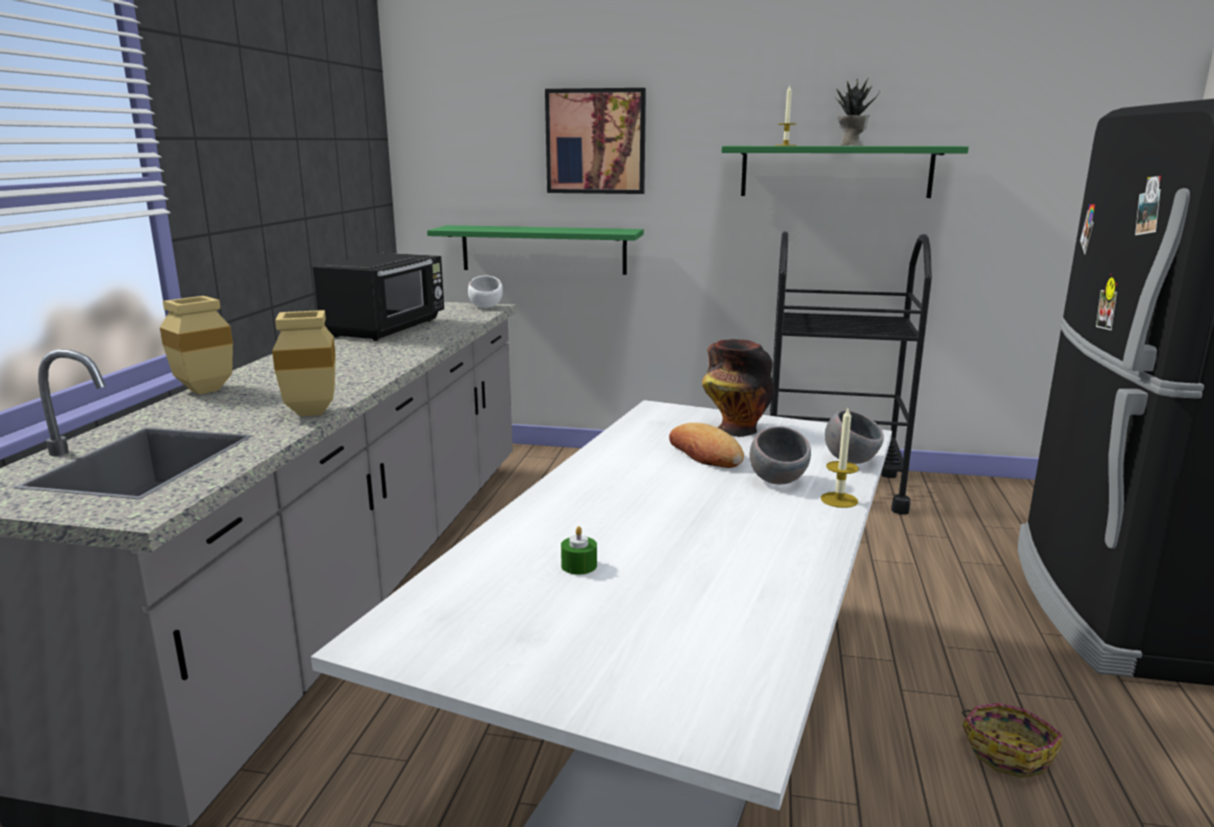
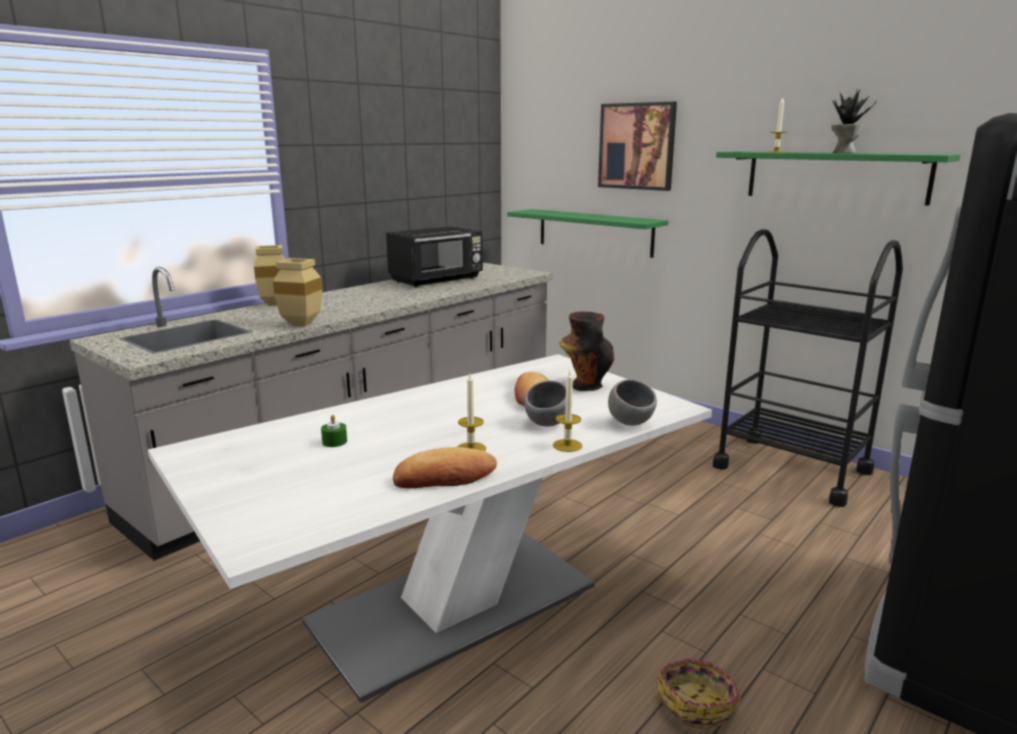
camera: 30 degrees right, 0 degrees up
white bowl [468,276,503,308] -> none
none -> bread [393,447,497,488]
none -> candle [457,374,486,451]

